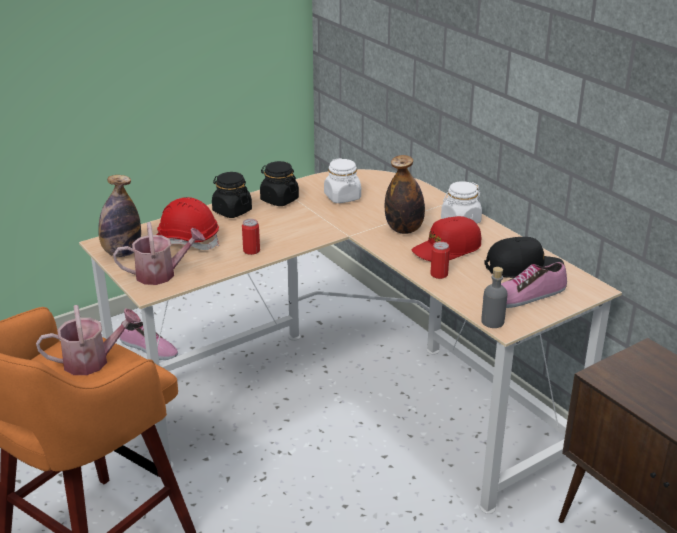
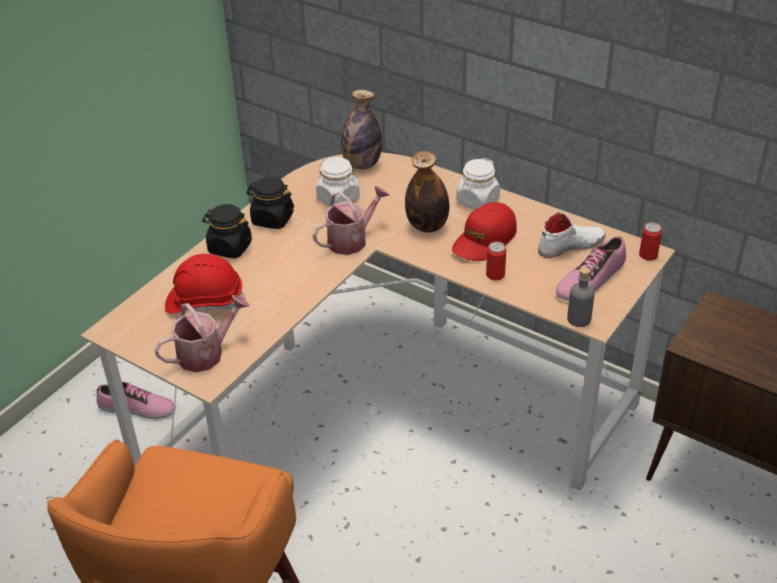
camera: 20 degrees left, 10 degrees up
watering can [36,305,141,375] -> watering can moved to [312,186,390,255]
bottle [98,175,141,257] -> bottle moved to [341,90,382,169]
can [242,219,260,255] -> can moved to [639,222,662,261]
black cap [484,237,564,278] -> white shoe [538,211,605,258]

